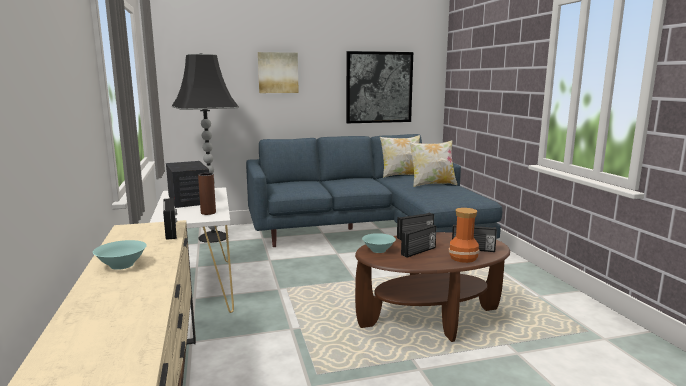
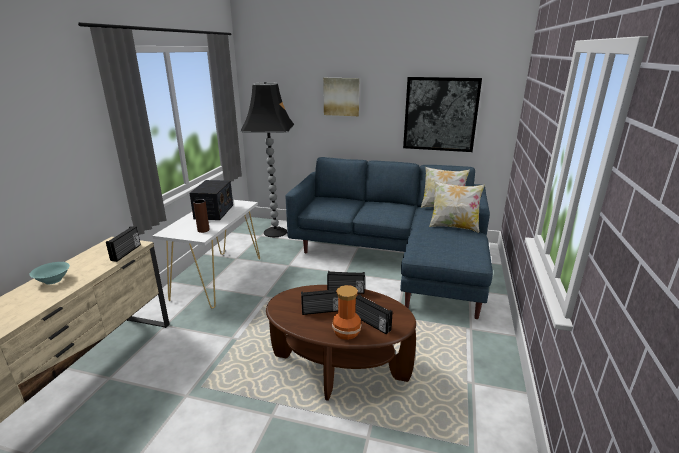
camera: 30 degrees right, 10 degrees up
turquoise bowl [362,233,396,253] -> none

